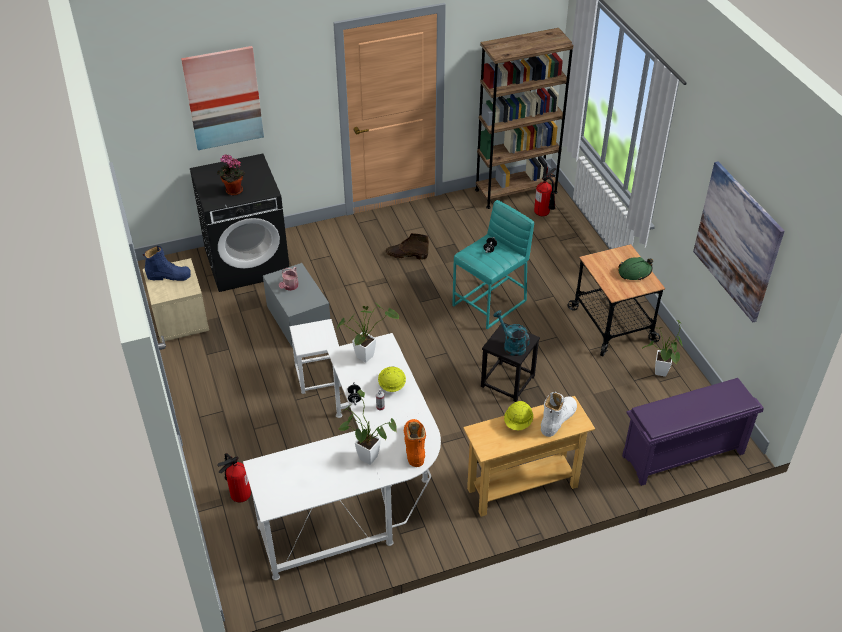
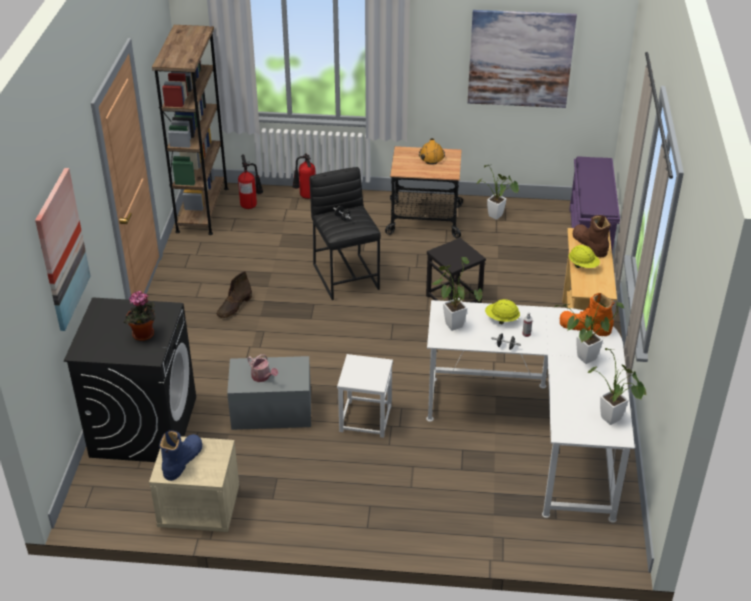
camera: 65 degrees left, 5 degrees down
fire extinguisher [217,453,251,503] -> fire extinguisher moved to [292,153,316,199]
turquoise stool [452,200,534,329] -> black stool [310,167,381,300]
turquoise watering can [493,310,530,356] -> none
white boot [541,392,577,437] -> brown boot [572,215,611,257]
green hard hat [618,257,653,281] -> orange hard hat [419,138,445,165]
none -> potted plant [587,348,647,425]

